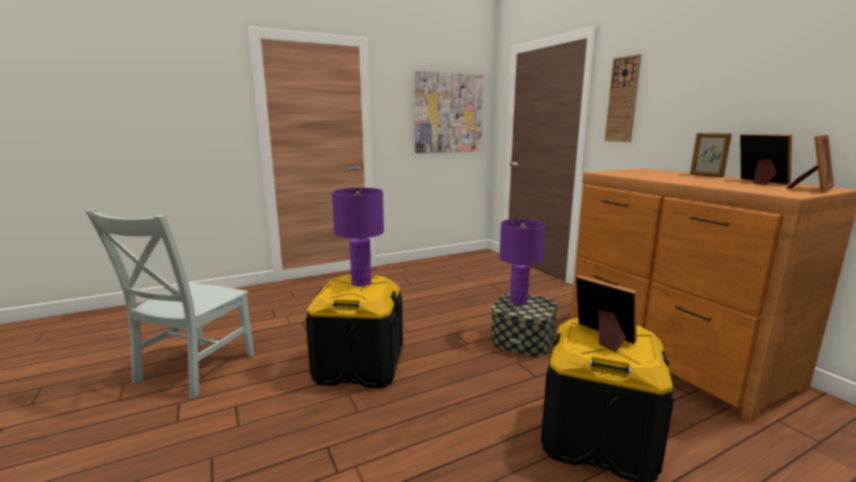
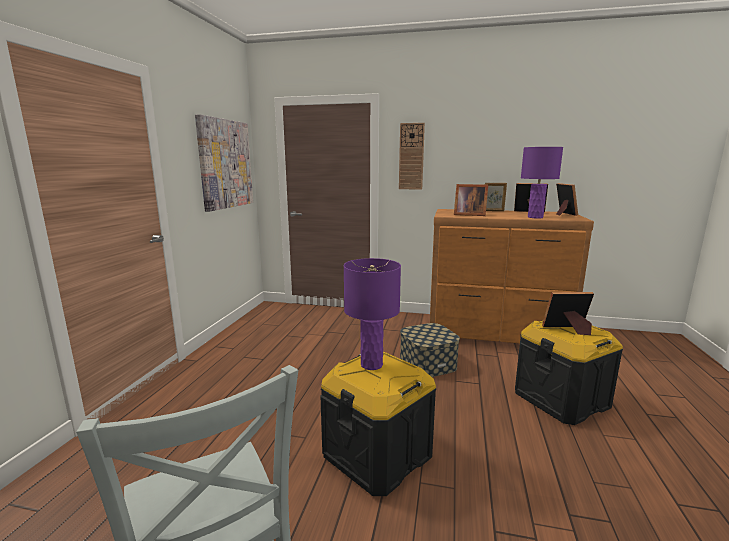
camera: 50 degrees left, 0 degrees up
purple table lamp [499,219,546,305] -> purple table lamp moved to [521,147,563,218]
none -> picture frame [454,184,488,216]

